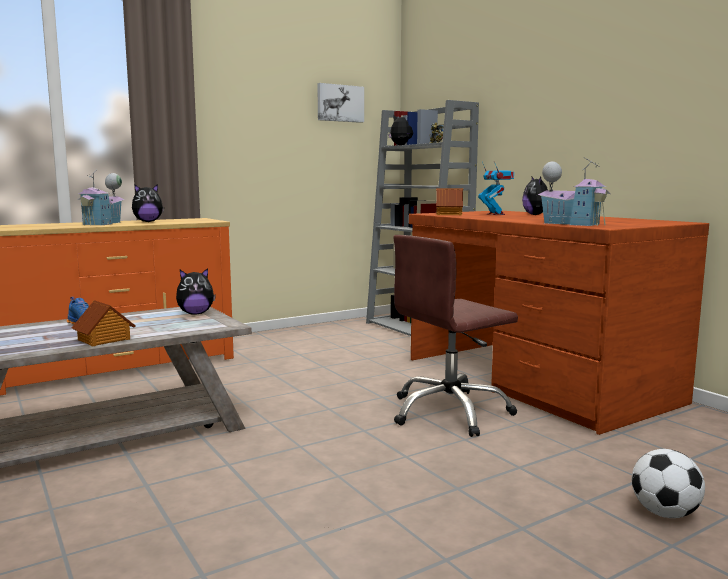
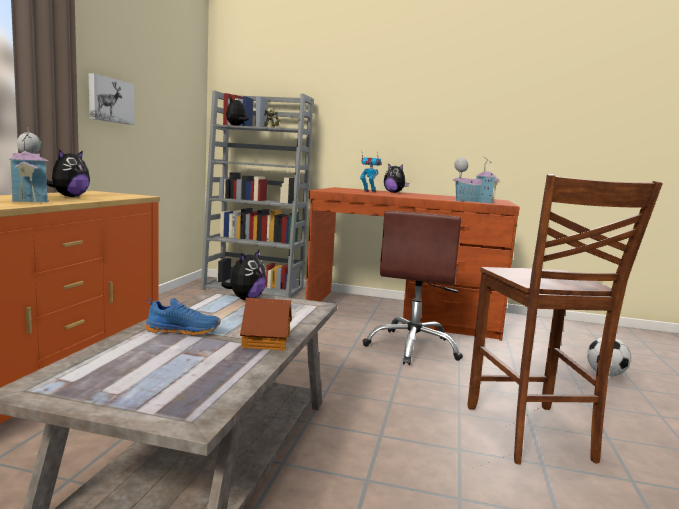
camera: 45 degrees left, 0 degrees up
picture [317,83,364,123] -> picture moved to [89,73,134,125]
toy house [436,188,463,215] -> none
none -> brown chair [468,174,663,465]

